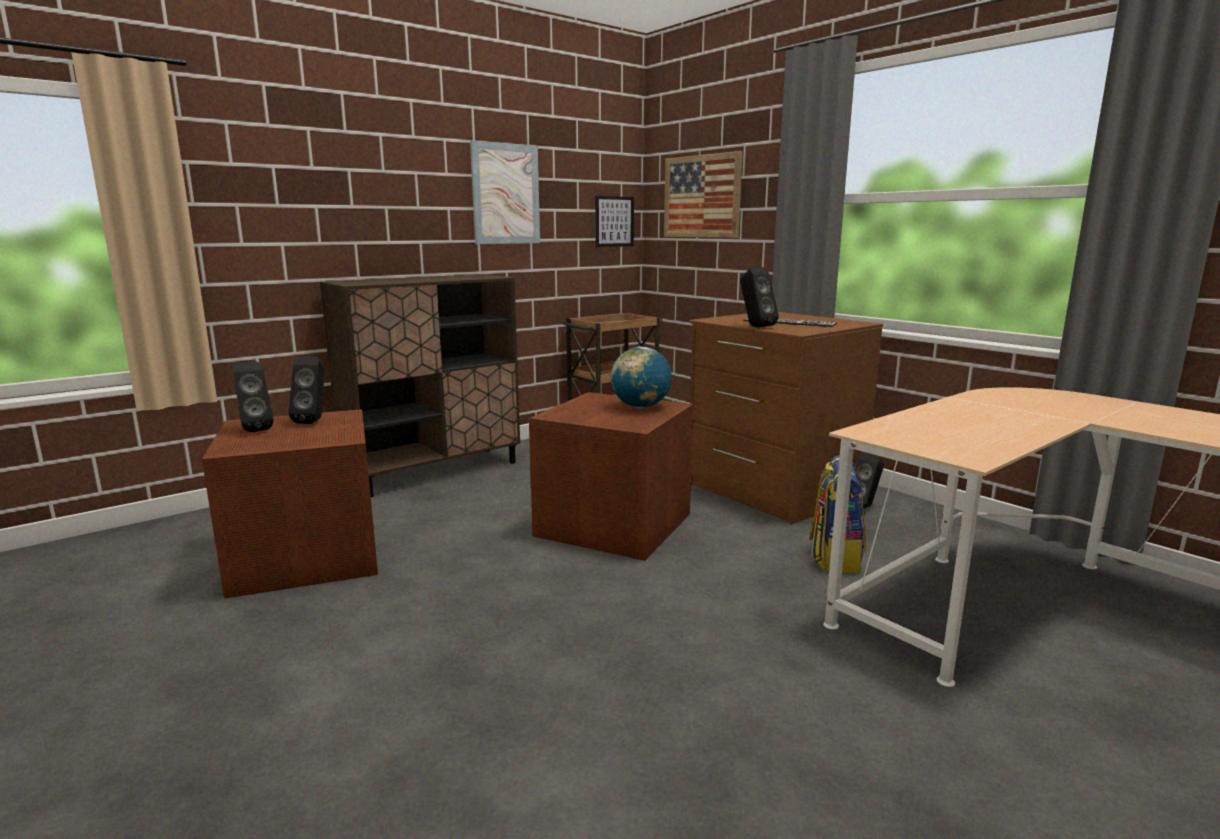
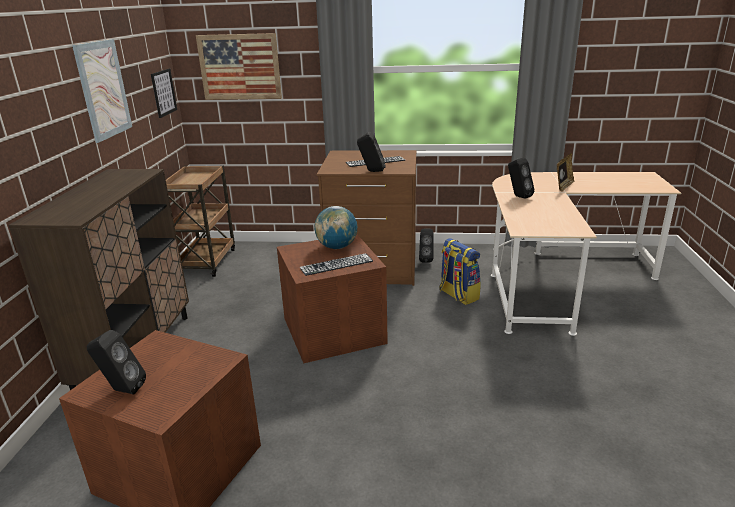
camera: 45 degrees left, 10 degrees up
black speaker [289,356,325,424] -> black speaker moved to [508,157,535,199]
none -> keyboard [300,253,373,276]
none -> picture frame [557,153,575,192]

